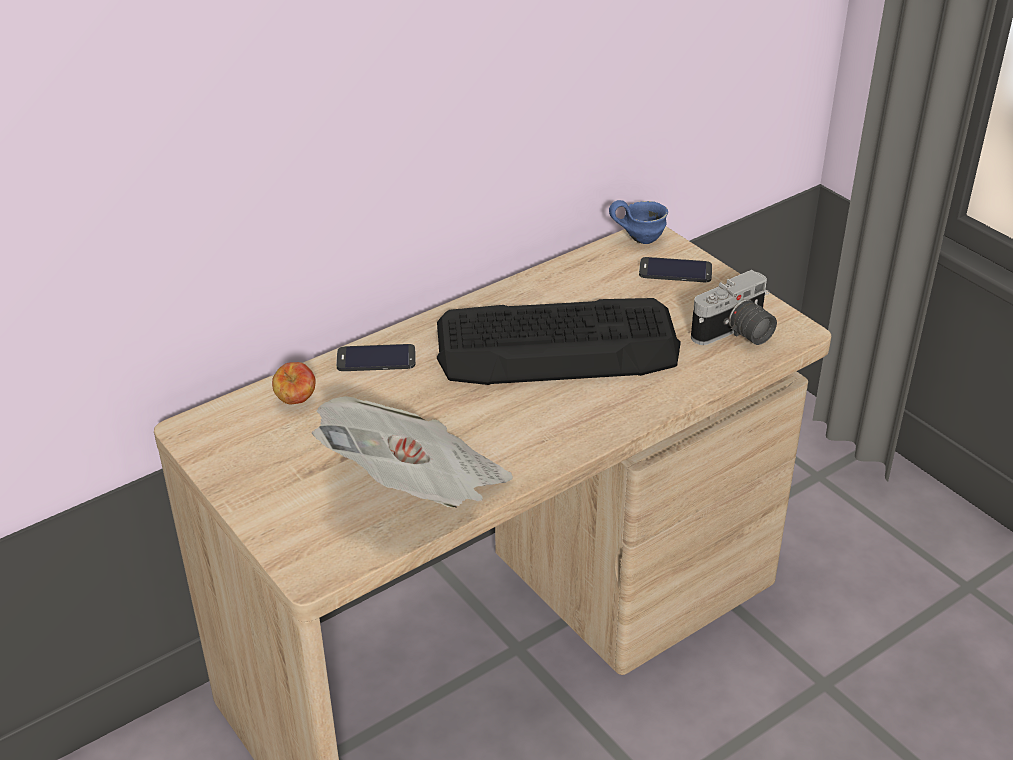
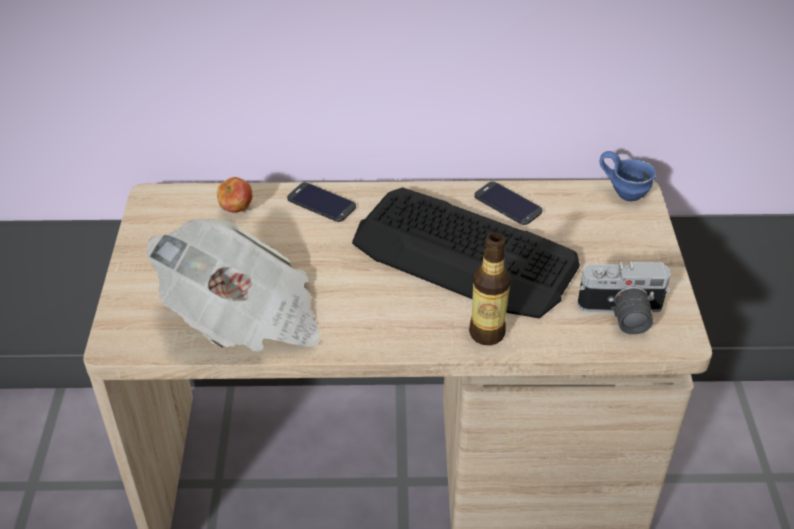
camera: 35 degrees right, 5 degrees up
phone [639,257,712,282] -> phone moved to [474,181,542,225]
none -> bottle [469,233,511,345]

